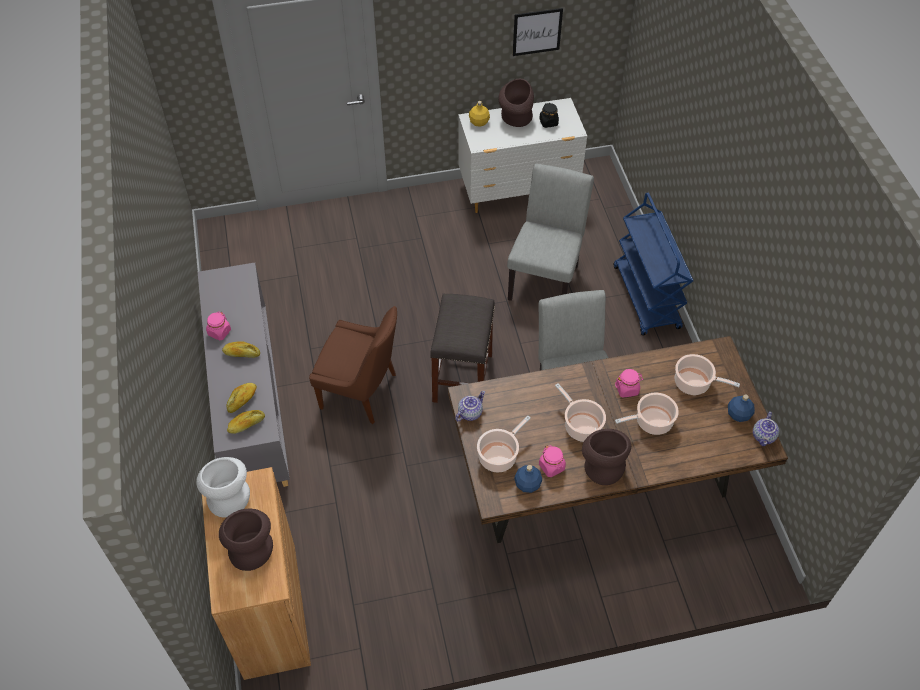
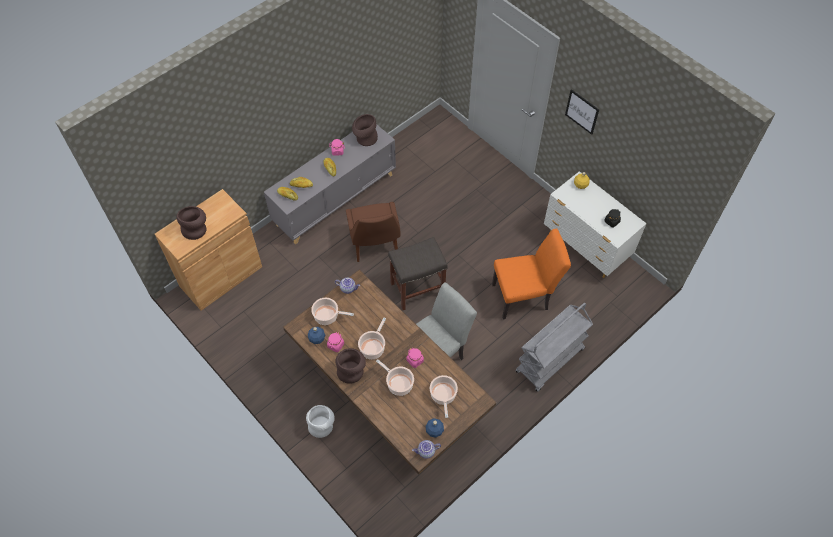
camera: 60 degrees right, 5 degrees up
white vase [196,457,250,518] -> white vase moved to [306,405,335,438]
brown vase [499,79,534,127] -> brown vase moved to [352,114,378,146]
grey chair [507,163,594,301] -> orange chair [492,228,571,319]
picture [513,8,563,56] -> picture moved to [565,89,599,135]
blue cart [614,193,693,336] -> grey cart [515,303,593,392]

